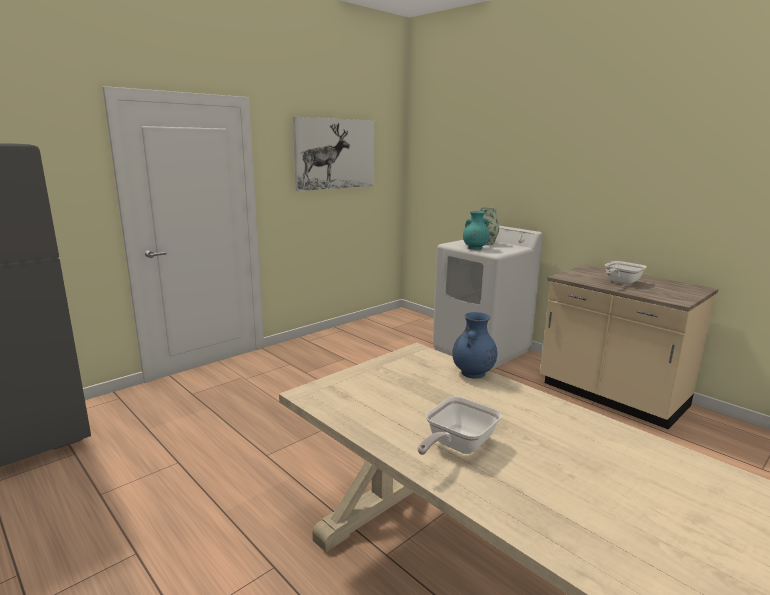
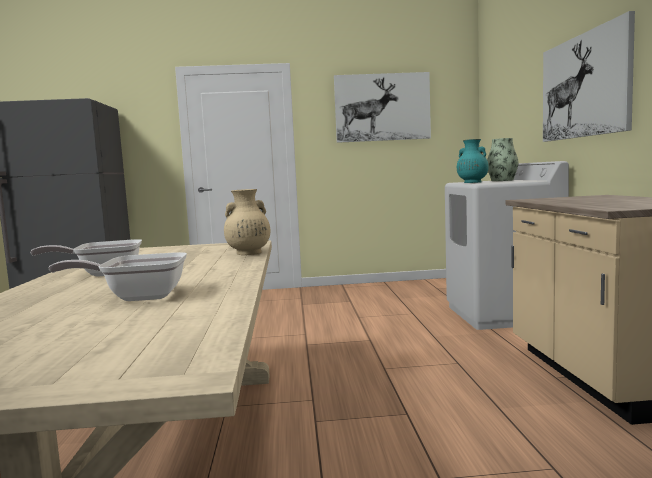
camera: 40 degrees right, 10 degrees down
blue vase [452,312,497,379] -> beige vase [224,189,271,255]
frying pan [605,261,647,284] -> frying pan moved to [48,252,187,301]
none -> picture [543,11,635,142]

